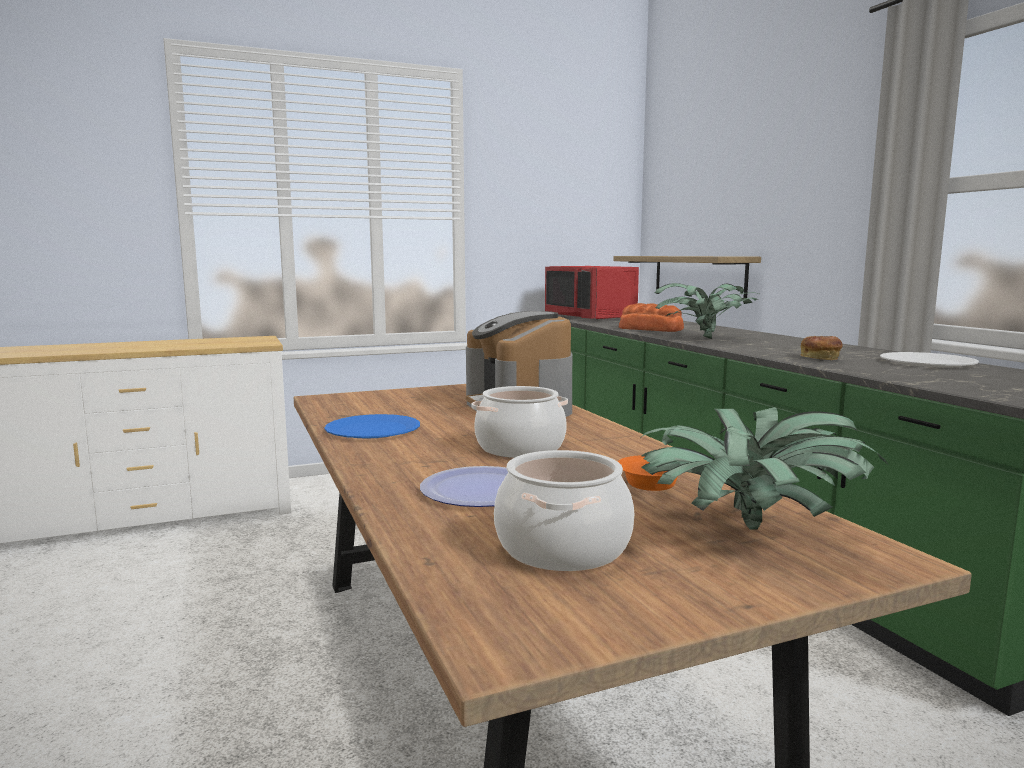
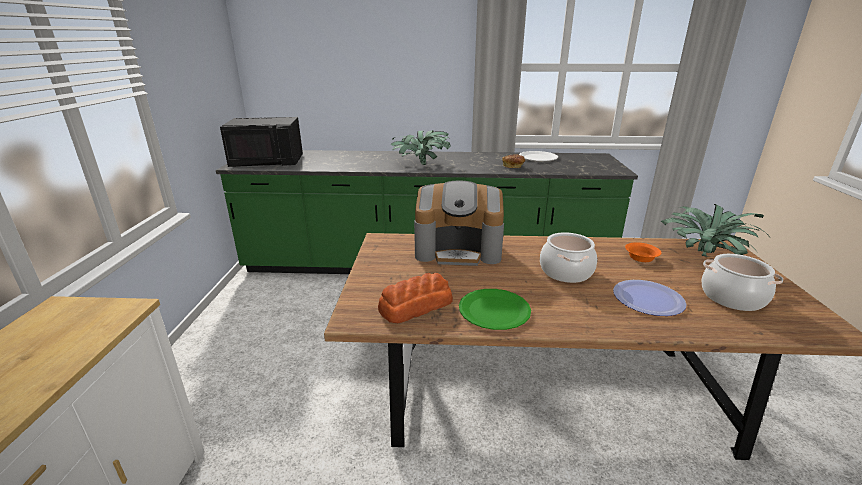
camera: 65 degrees left, 15 degrees up
blue plate [325,414,420,439] -> green plate [459,289,531,330]
red microwave [545,266,639,320] -> black microwave [220,117,303,167]
shelf [613,256,761,298] -> none
bread [619,303,684,332] -> bread moved to [378,273,453,323]

